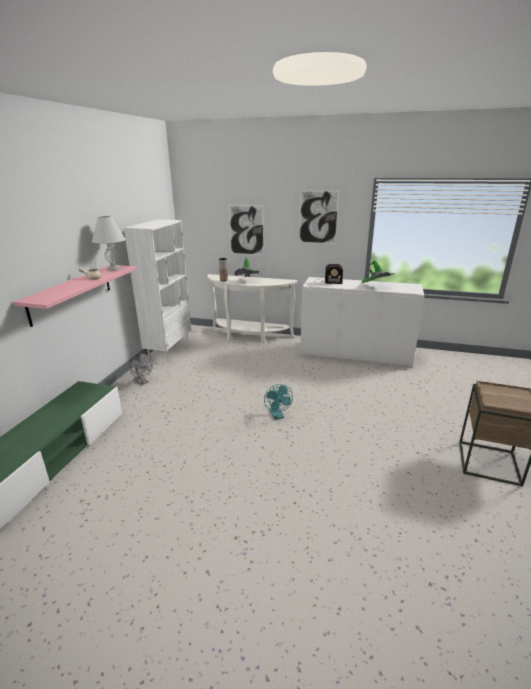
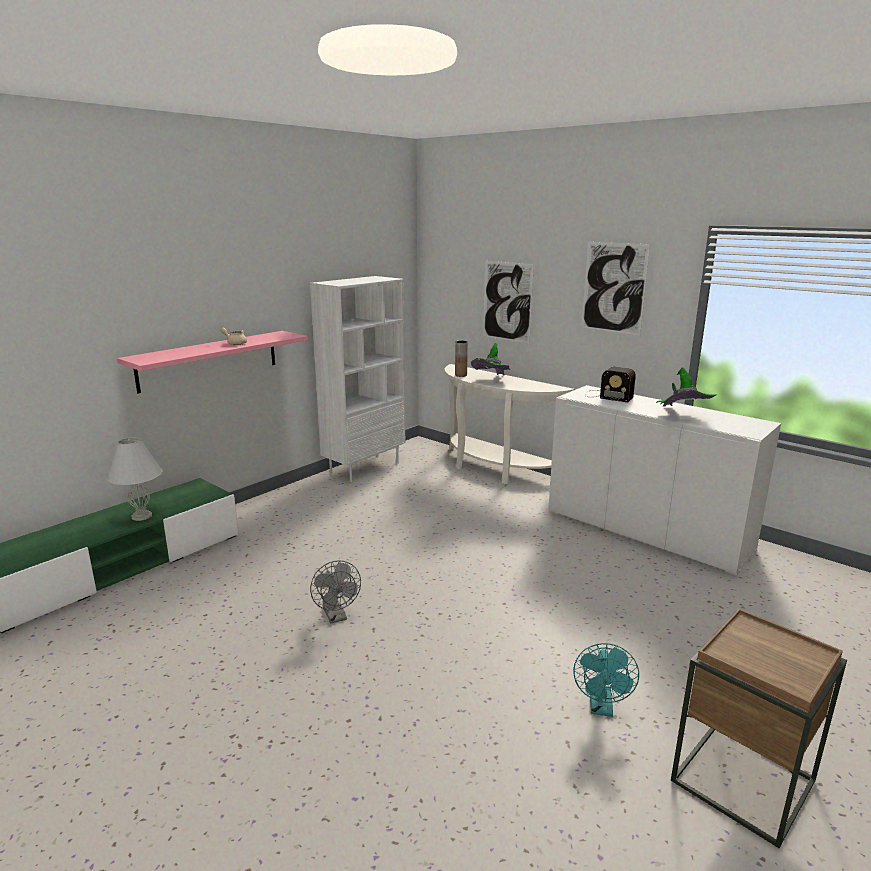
camera: 25 degrees right, 5 degrees down
white table lamp [92,216,126,271] -> white table lamp moved to [107,437,163,521]
grey fan [130,353,153,385] -> grey fan moved to [310,560,361,624]
turquoise fan [264,384,293,420] -> turquoise fan moved to [573,643,639,717]

